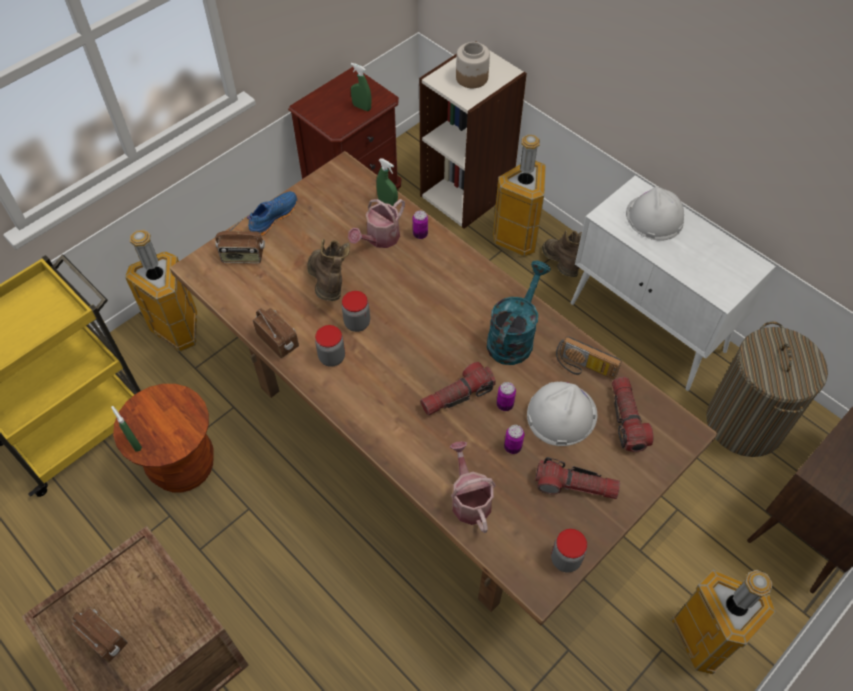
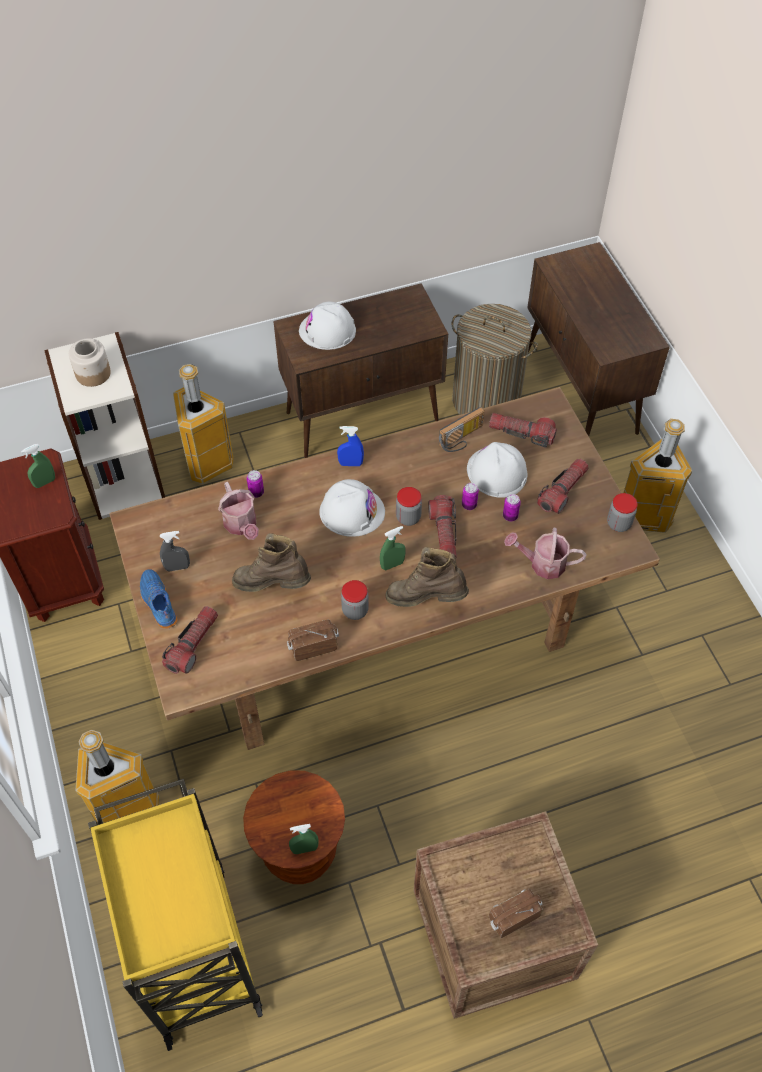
camera: 65 degrees left, 0 degrees up
radio [215,219,265,264] -> flashlight [162,606,218,674]
jar [342,291,370,332] -> jar moved to [396,487,422,526]
green spray bottle [376,158,398,206] -> green spray bottle moved to [380,526,406,570]
turquoise watering can [487,261,551,365] -> none
brown boot [542,230,582,277] -> brown boot moved to [386,547,469,607]
white cabinet [571,175,776,391] -> brown cabinet [273,283,448,458]
none -> grey spray bottle [160,531,190,571]
none -> white hard hat [319,479,385,537]
none -> blue spray bottle [337,426,364,466]

